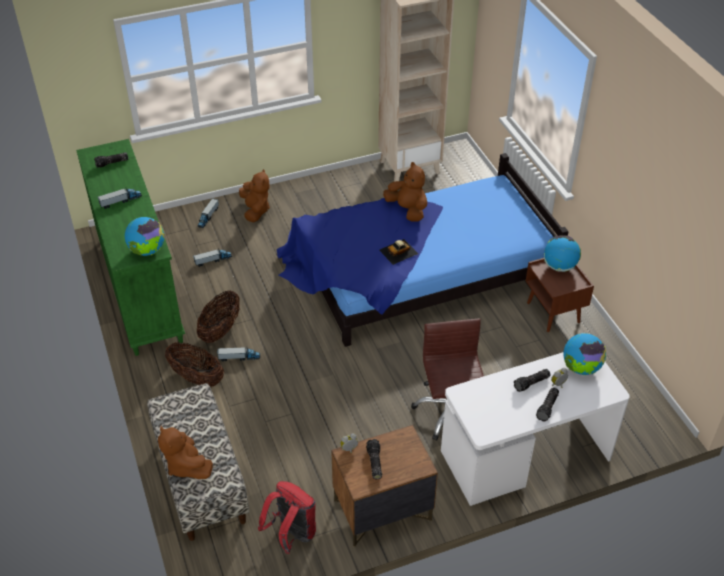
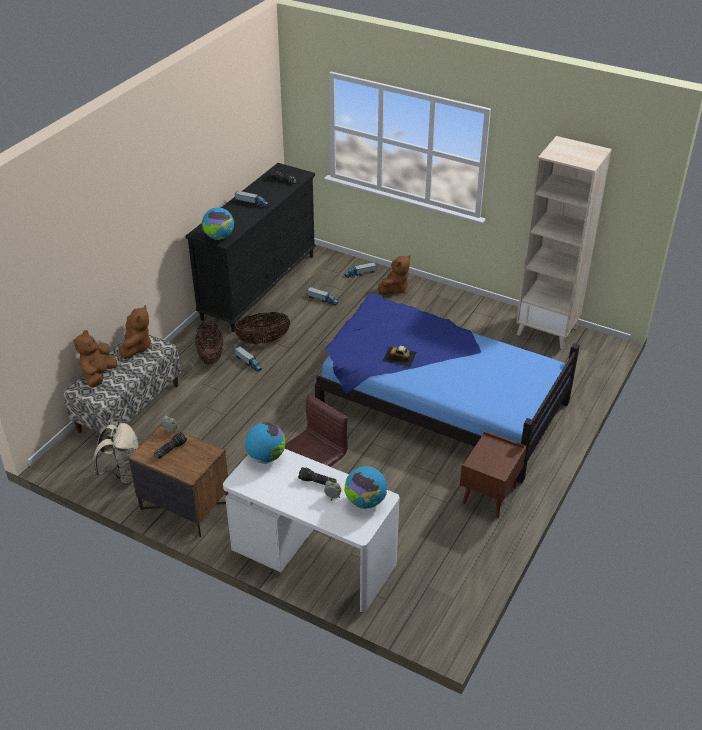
camera: 50 degrees right, 5 degrees down
green dresser [76,139,185,356] -> black dresser [186,163,316,332]
red backpack [258,481,316,554] -> beige backpack [93,423,139,485]
brown plush toy [383,162,427,221] -> brown plush toy moved to [118,305,152,359]
flashlight [536,388,559,421] -> none
globe [544,235,581,272] -> globe moved to [245,422,285,464]

